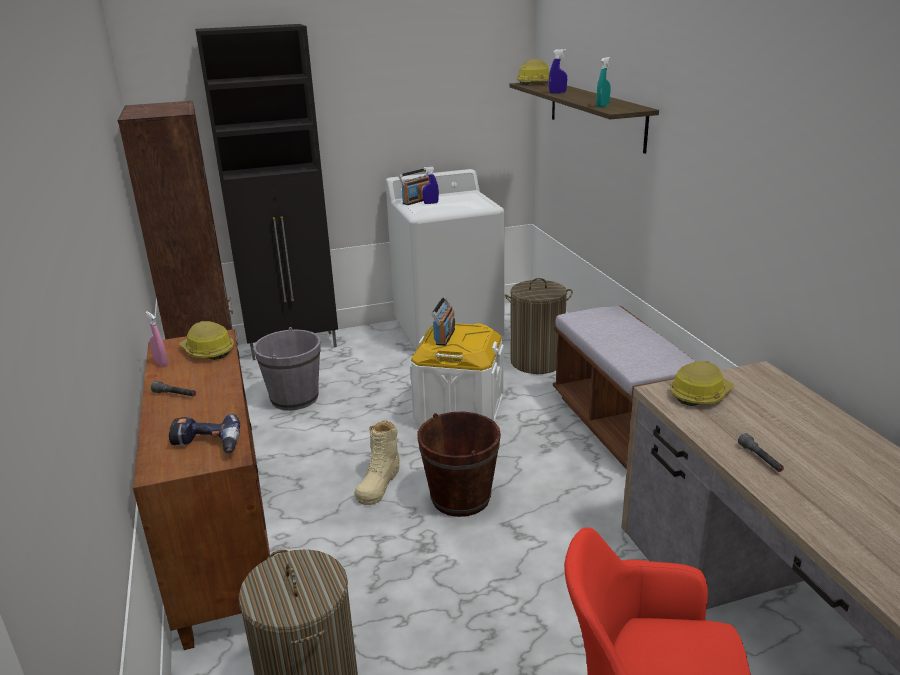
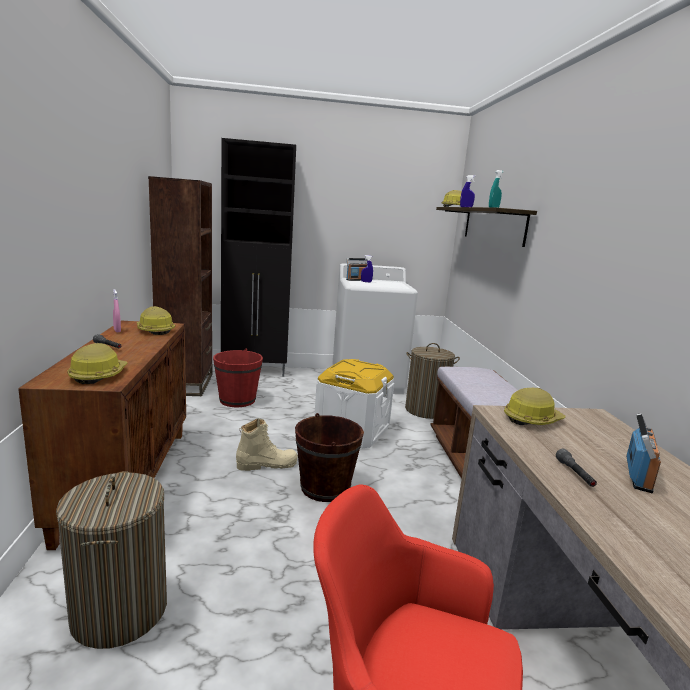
camera: 10 degrees right, 10 degrees down
power drill [169,414,240,453] -> hard hat [67,343,128,384]
grey bucket [253,327,321,410] -> red bucket [213,349,263,407]
beige boot [355,420,400,505] -> beige boot turned 135 degrees counterclockwise [236,418,298,471]
radio [431,297,455,346] -> radio moved to [626,413,661,493]

